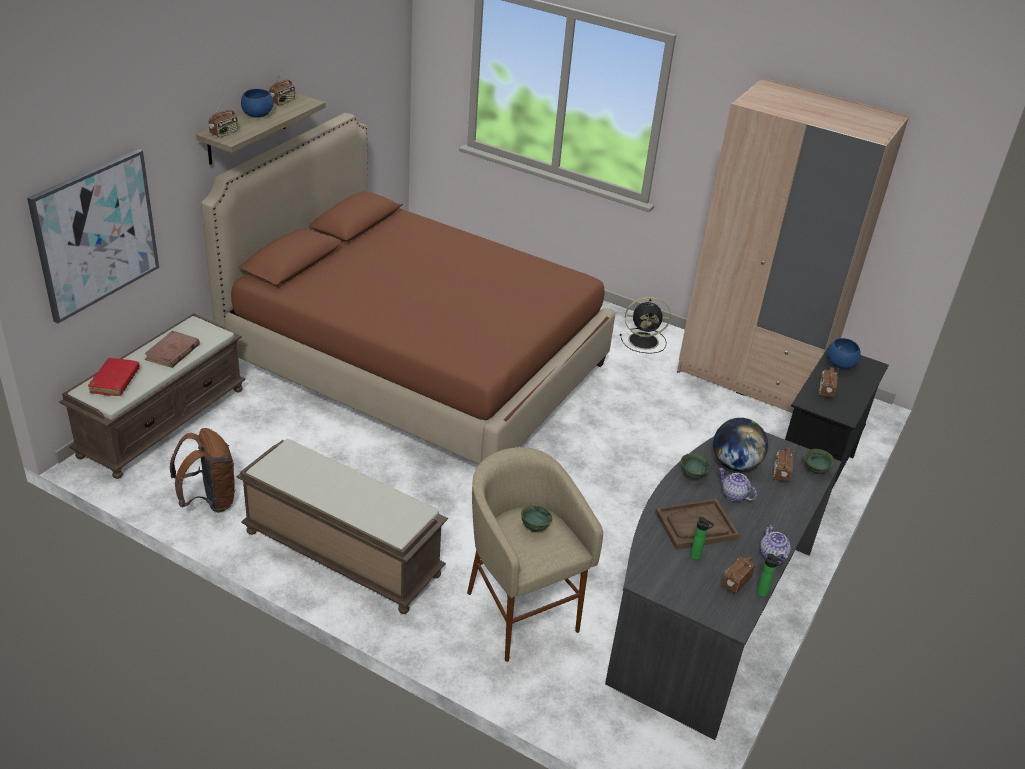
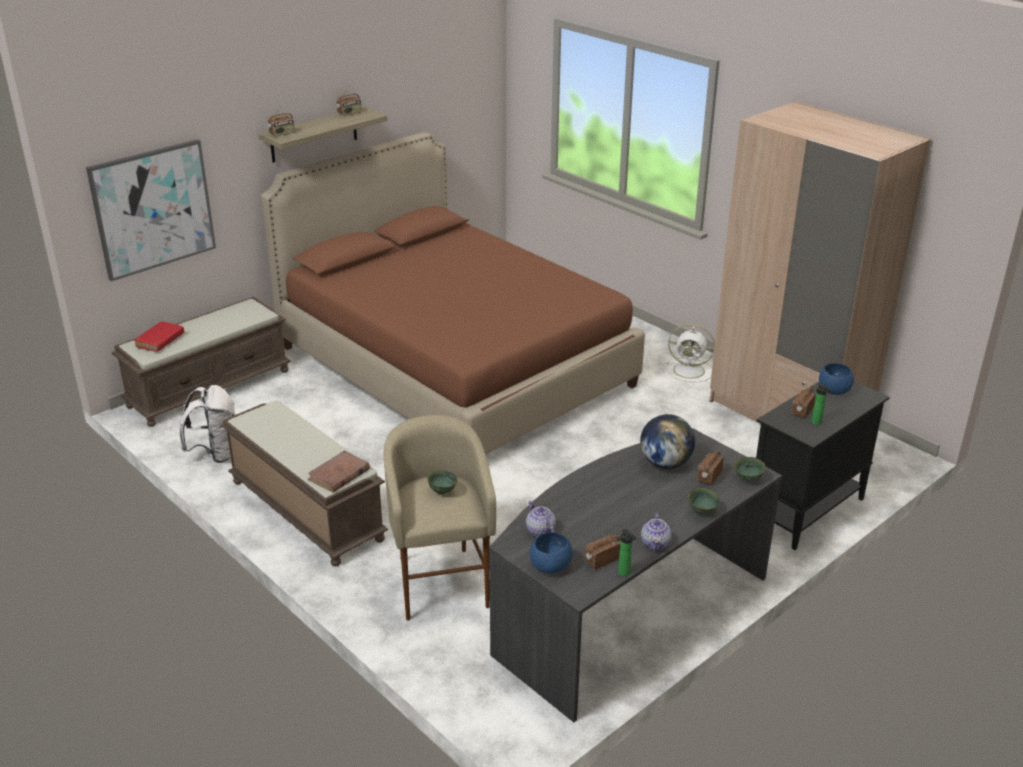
camera: 20 degrees right, 5 degrees down
brown book [144,331,200,368] -> brown book moved to [308,450,370,493]
brown backpack [170,428,236,513] -> white backpack [179,385,235,463]
blue bowl [241,89,274,118] -> blue bowl moved to [530,532,573,573]
black fan [620,297,671,354] -> white fan [666,324,715,382]
brown tray [655,499,739,550] -> none
green bowl [681,453,710,479] -> green bowl moved to [688,488,720,514]
bottle [690,517,714,560] -> bottle moved to [811,383,831,425]
teapot [719,468,757,502] -> teapot moved to [526,501,556,537]

